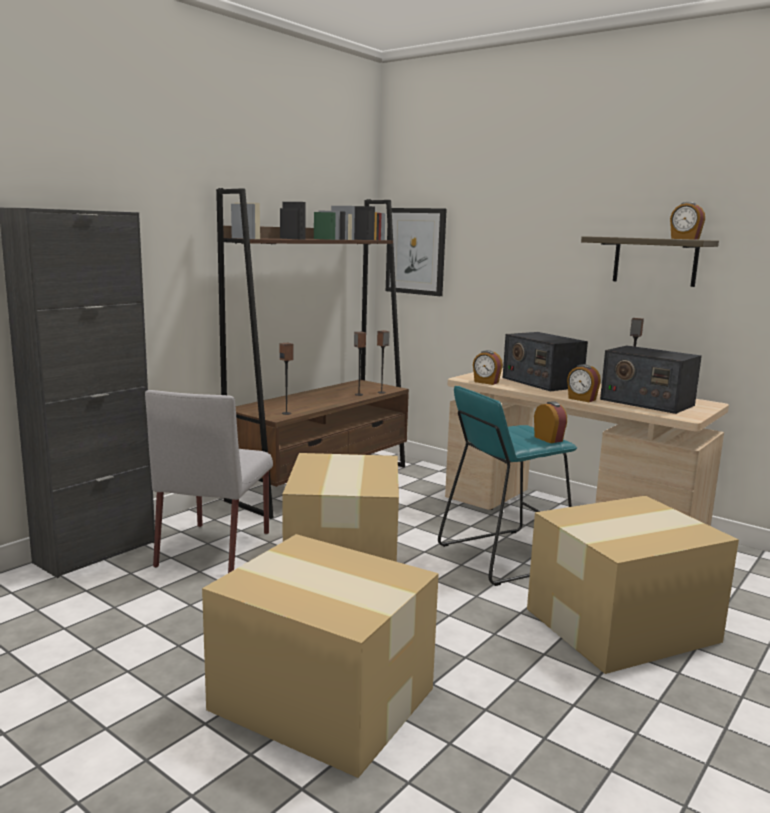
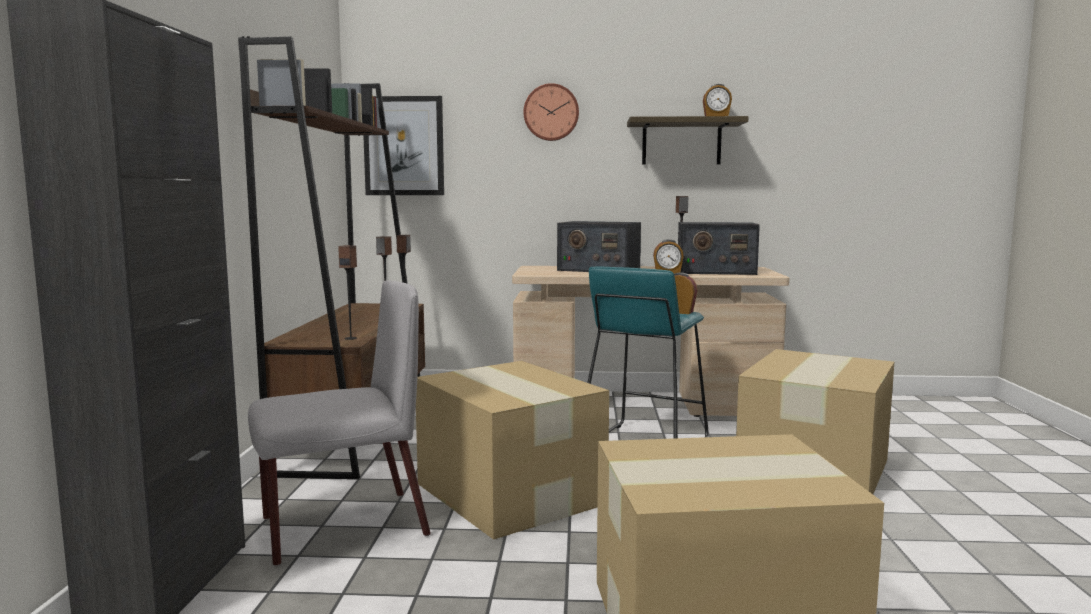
camera: 35 degrees left, 5 degrees down
grey chair [145,390,273,573] -> grey chair turned 90 degrees counterclockwise [248,280,431,566]
alarm clock [473,350,503,385] -> none
none -> wall clock [523,83,579,141]

